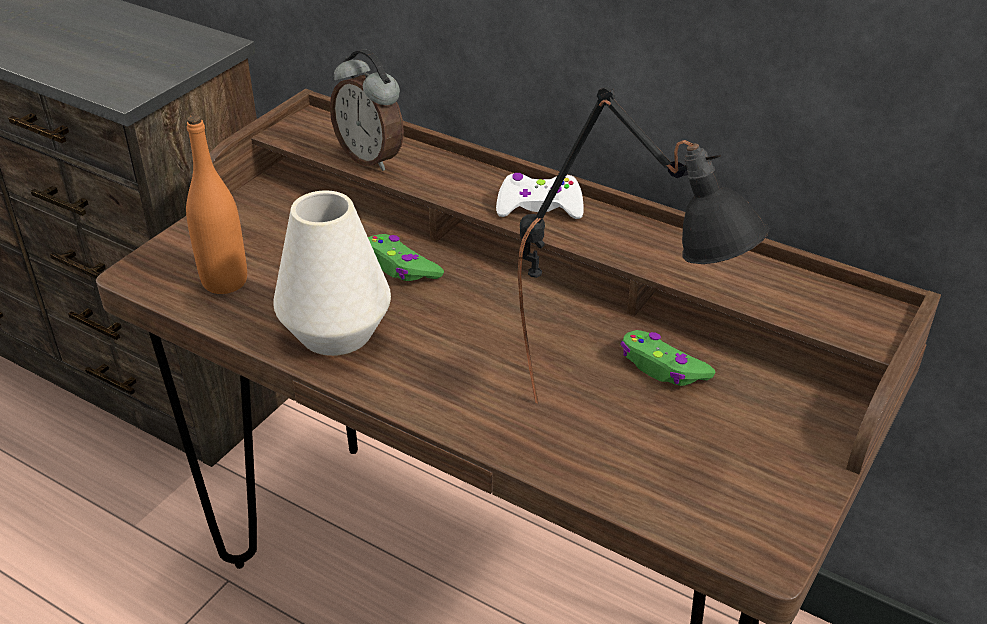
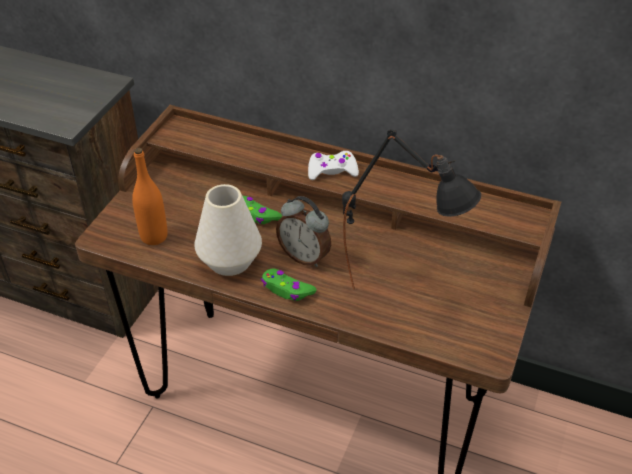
camera: 10 degrees left, 5 degrees up
alarm clock [330,49,404,171] -> alarm clock moved to [276,196,331,267]
green game controller [620,330,715,386] -> green game controller moved to [261,268,317,301]

